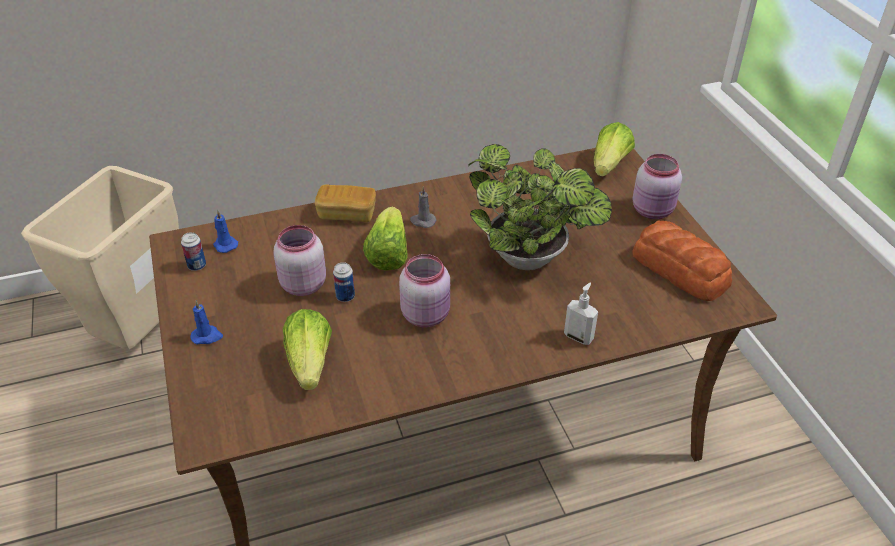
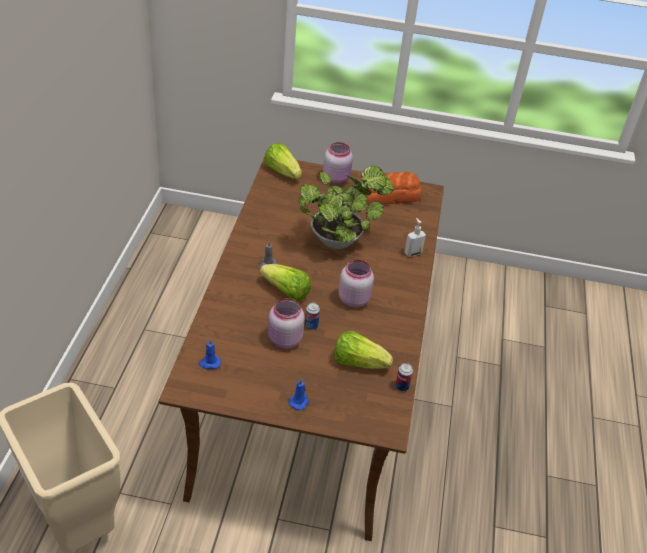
camera: 65 degrees left, 0 degrees up
can [181,232,206,271] -> can moved to [395,363,413,391]
bread [315,185,376,222] -> none

